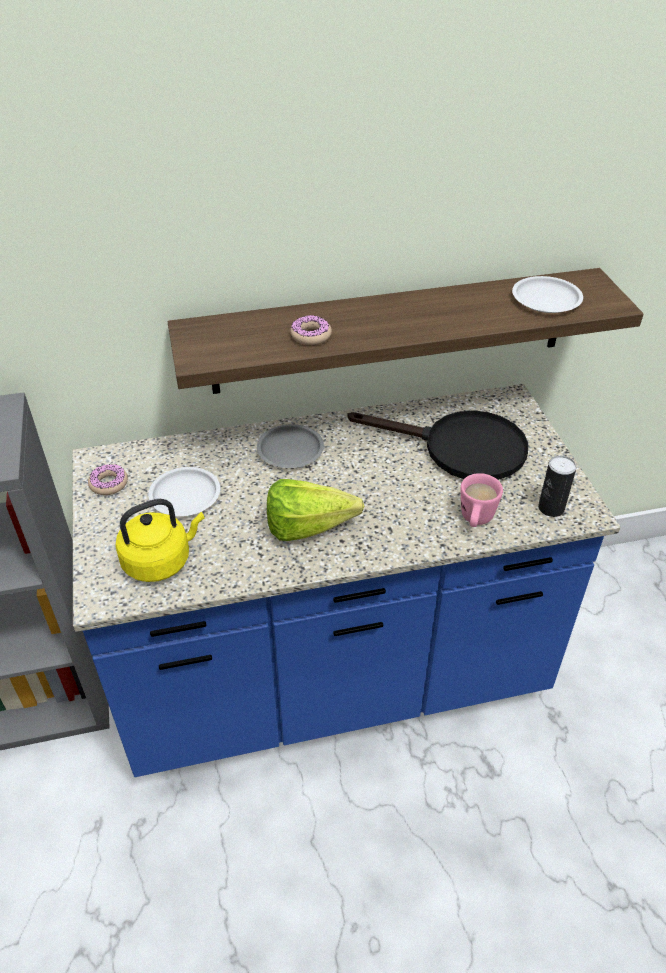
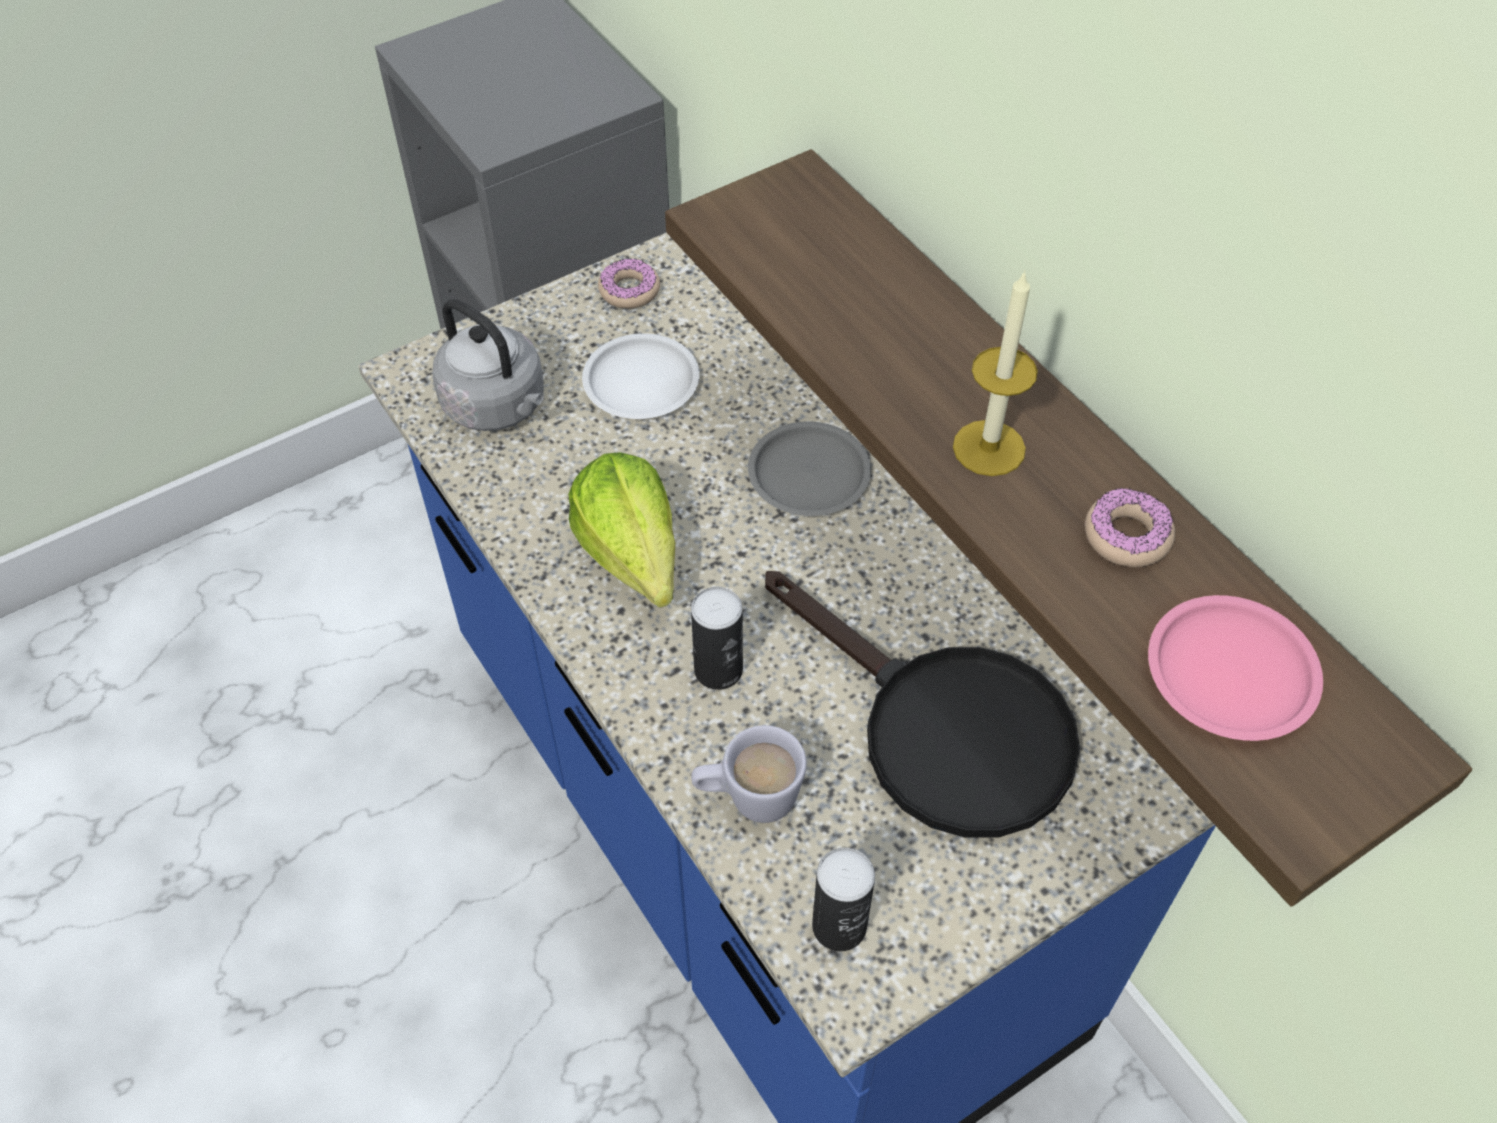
camera: 70 degrees right, 10 degrees up
yellow kettle [115,499,205,582] -> grey kettle [433,299,544,431]
donut [290,315,332,345] -> donut moved to [1085,488,1175,567]
black frying pan [348,410,528,480] -> black frying pan turned 45 degrees counterclockwise [765,571,1080,838]
pink mug [461,473,503,527] -> white mug [691,725,807,823]
white plate [512,276,583,313] -> pink plate [1148,595,1323,741]
none -> can [691,587,743,690]
none -> candle [953,270,1038,476]

